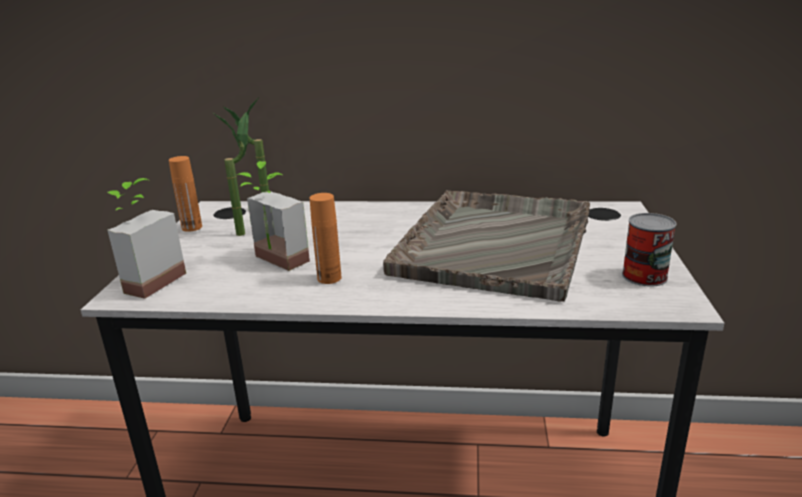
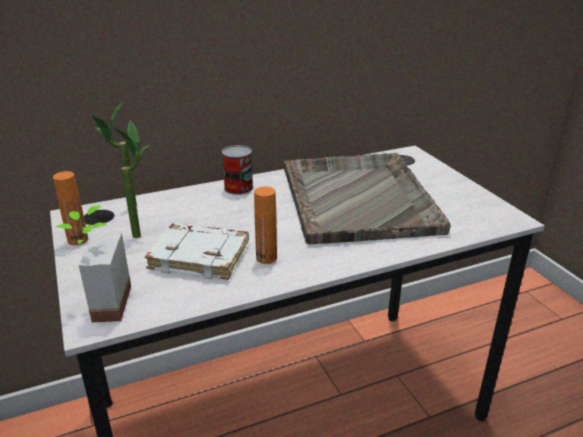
camera: 30 degrees left, 5 degrees up
potted plant [237,161,310,271] -> white book [145,223,249,280]
can [622,213,676,287] -> can moved to [222,145,253,195]

